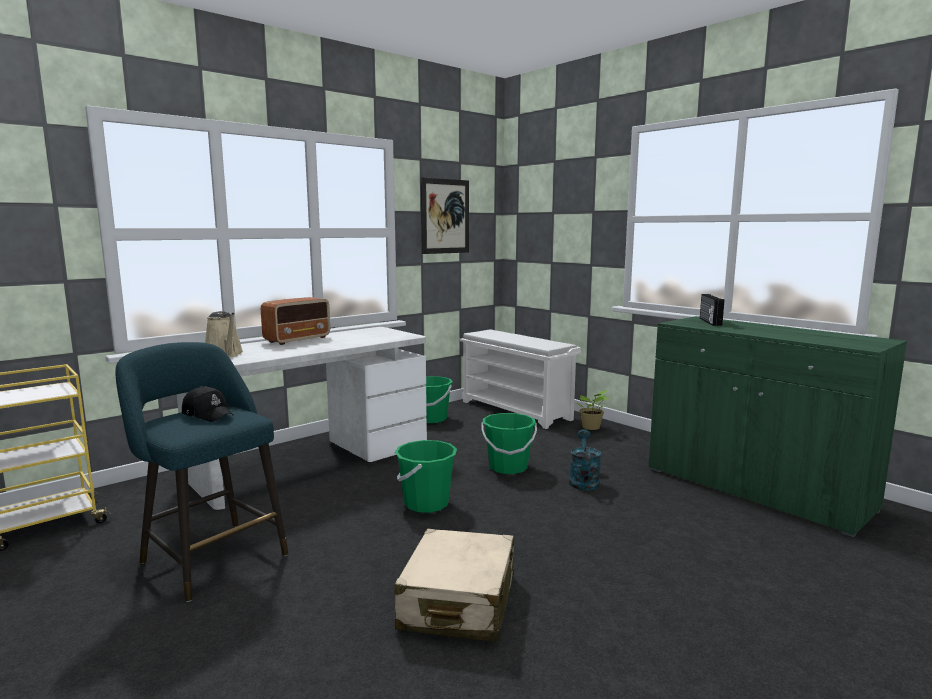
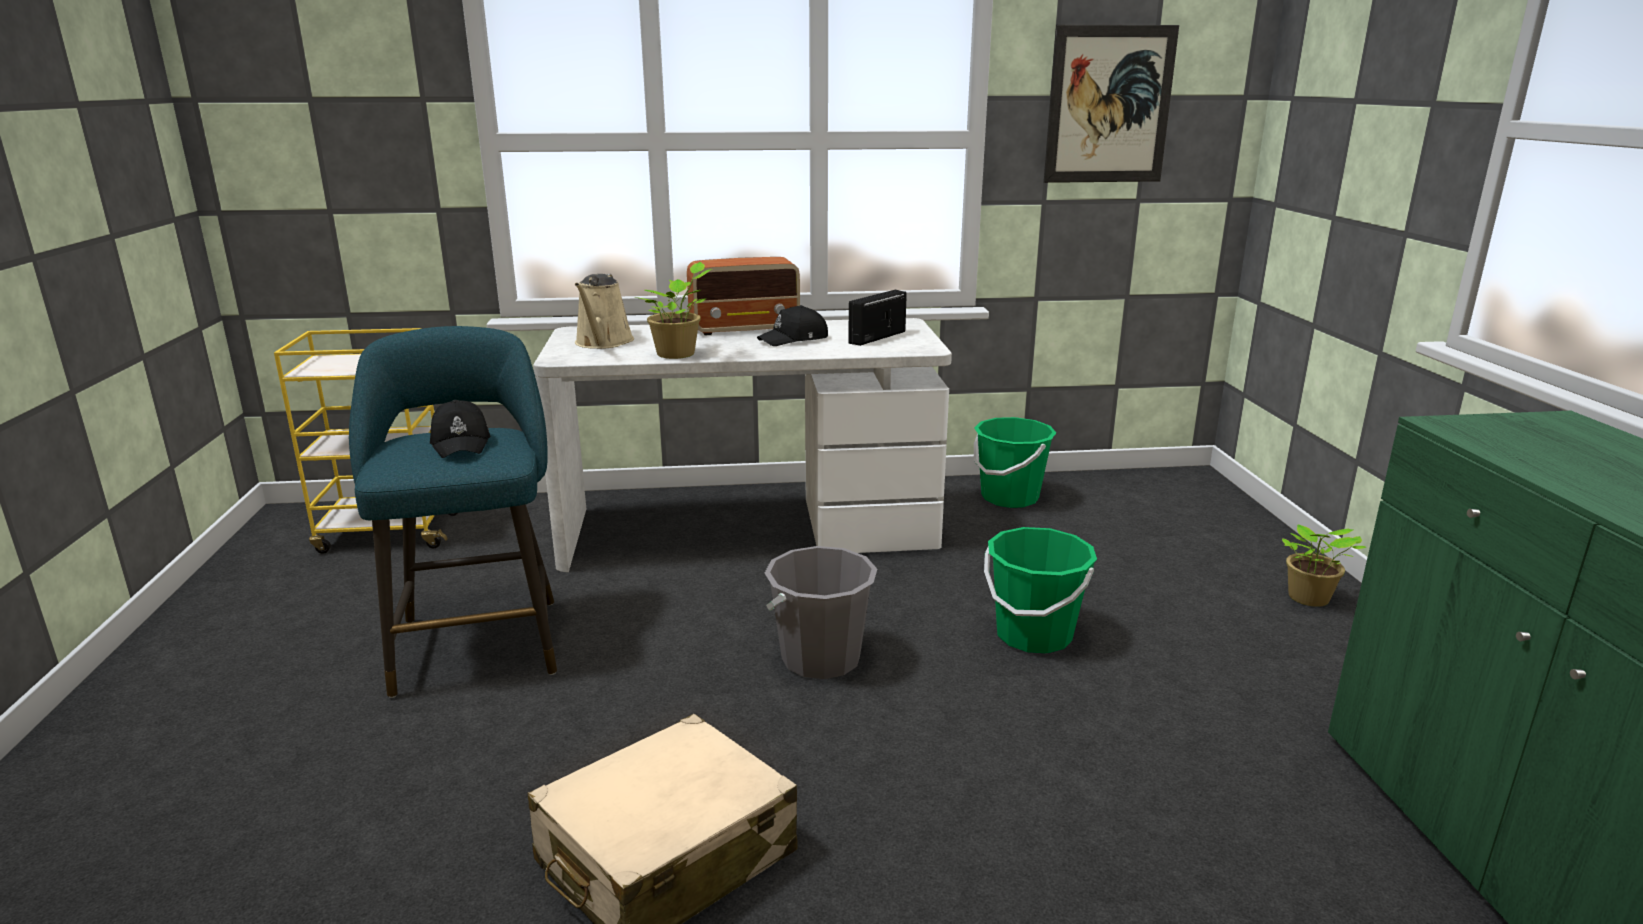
camera: 35 degrees right, 10 degrees up
green bucket [395,440,457,513] -> grey bucket [765,546,877,679]
white shoe rack [460,330,581,429] -> none
turquoise watering can [569,430,601,491] -> none
radio [700,294,724,326] -> radio moved to [848,290,907,346]
none -> potted plant [640,262,712,359]
none -> black cap [757,305,828,346]

